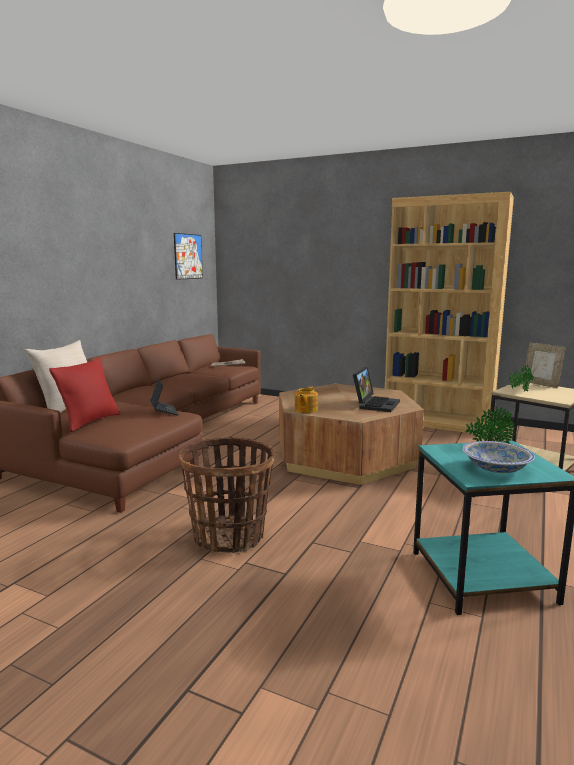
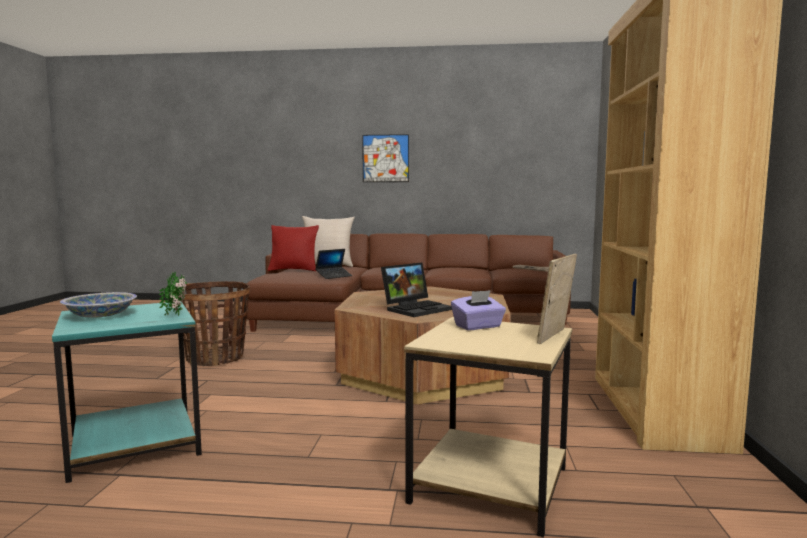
camera: 70 degrees right, 5 degrees down
picture [174,233,203,280] -> picture moved to [362,134,409,182]
teapot [295,386,318,413] -> none
laptop [353,367,400,412] -> laptop turned 45 degrees counterclockwise [381,263,452,317]
potted plant [509,364,534,391] -> purple tissue box [451,290,506,330]

